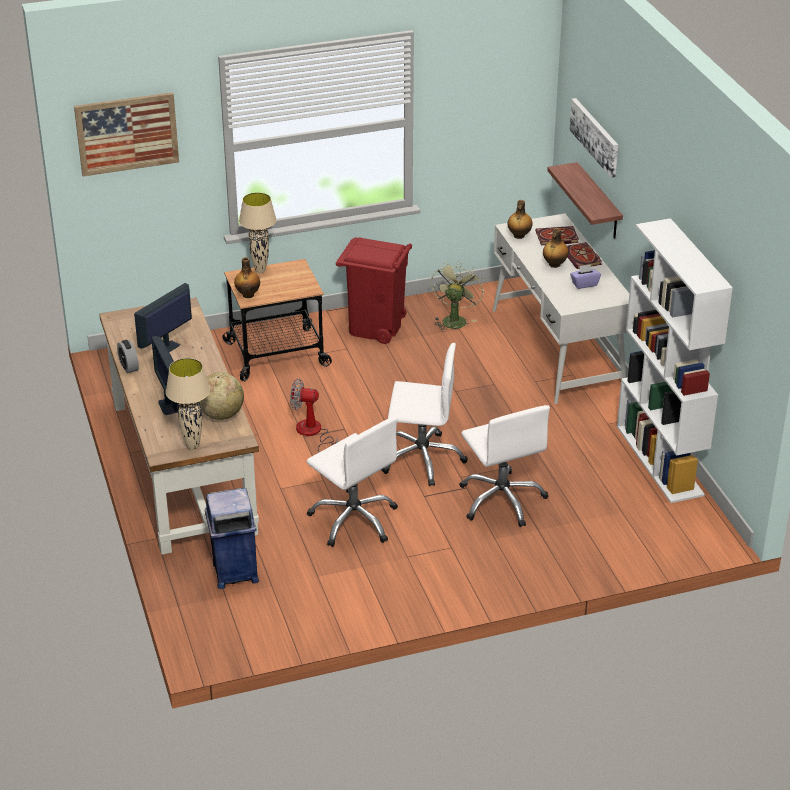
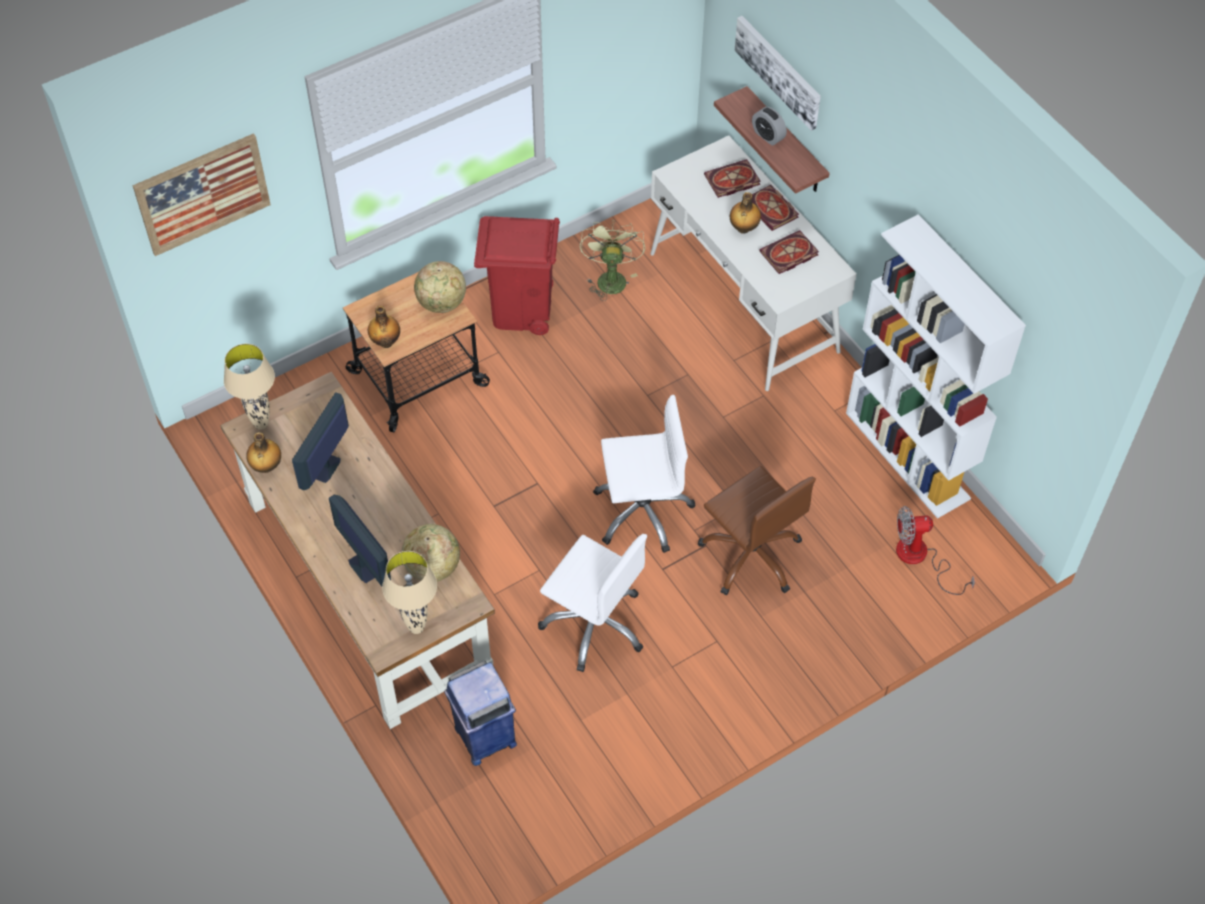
camera: 15 degrees left, 20 degrees up
alarm clock [117,340,139,374] -> alarm clock moved to [752,107,787,145]
beige table lamp [239,192,277,273] -> beige table lamp moved to [224,344,275,430]
fan [290,379,338,452] -> fan moved to [896,506,975,595]
white office chair [459,405,550,527] -> brown office chair [698,466,816,595]
bottle [507,200,533,239] -> bottle moved to [246,432,281,473]
purple tissue box [570,264,601,289] -> book [759,230,819,274]
none -> globe [414,261,466,313]

